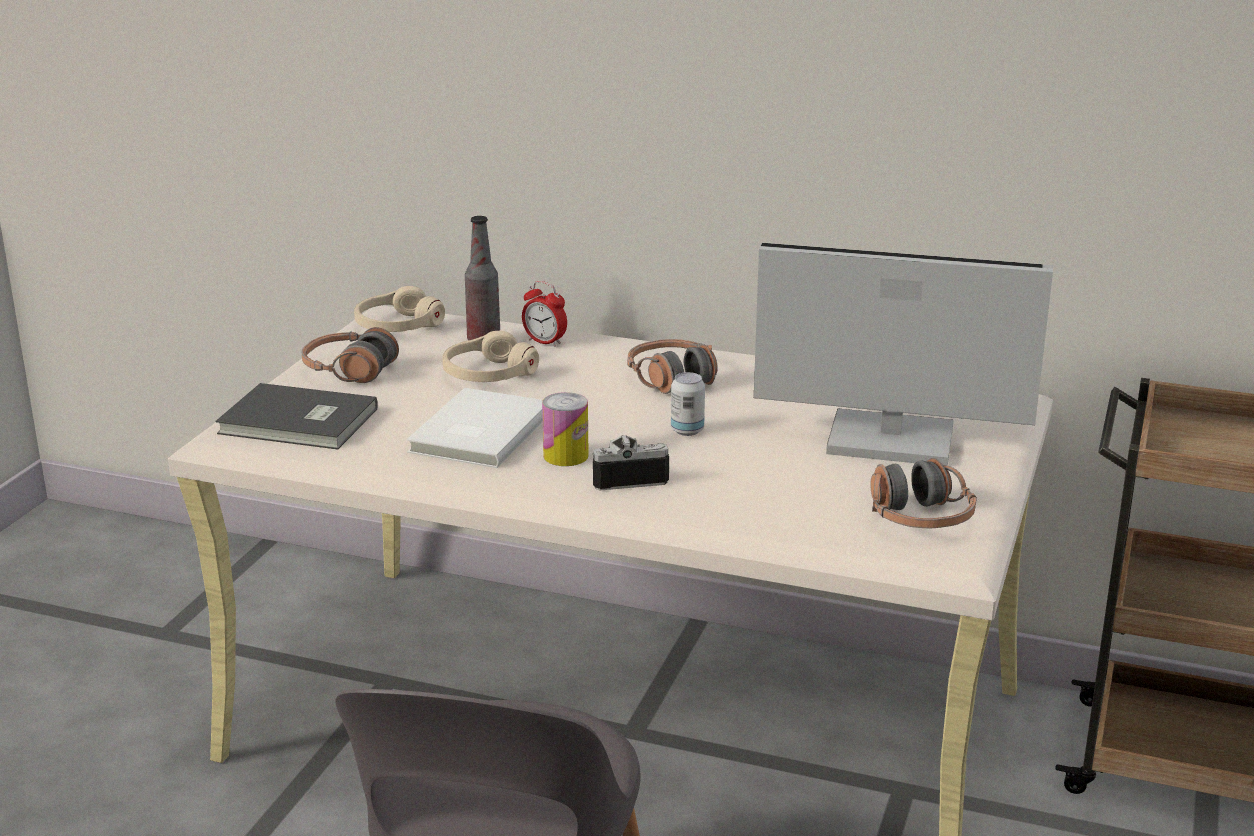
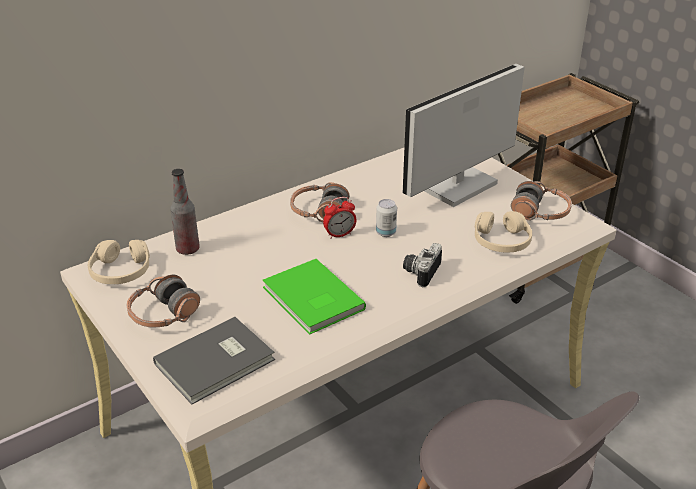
camera: 55 degrees left, 10 degrees up
white book [406,388,543,468] -> green book [262,259,366,335]
beige headphones [442,331,539,382] -> beige headphones moved to [475,211,532,252]
alarm clock [522,281,567,347] -> alarm clock moved to [323,197,356,239]
can [542,392,589,466] -> none

